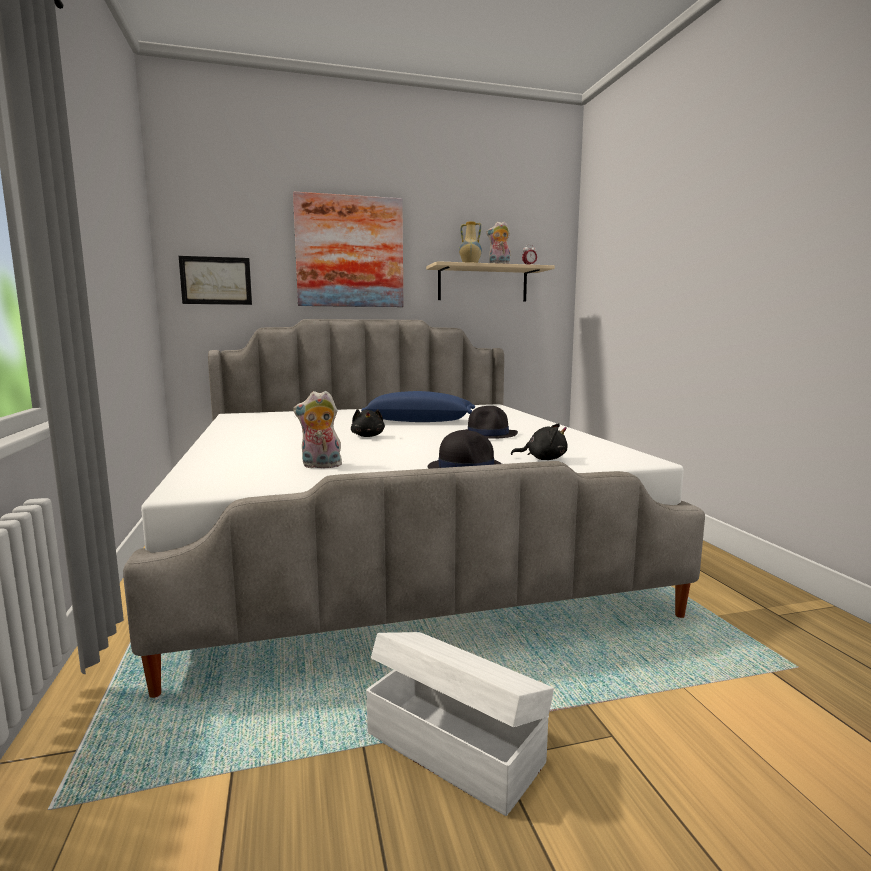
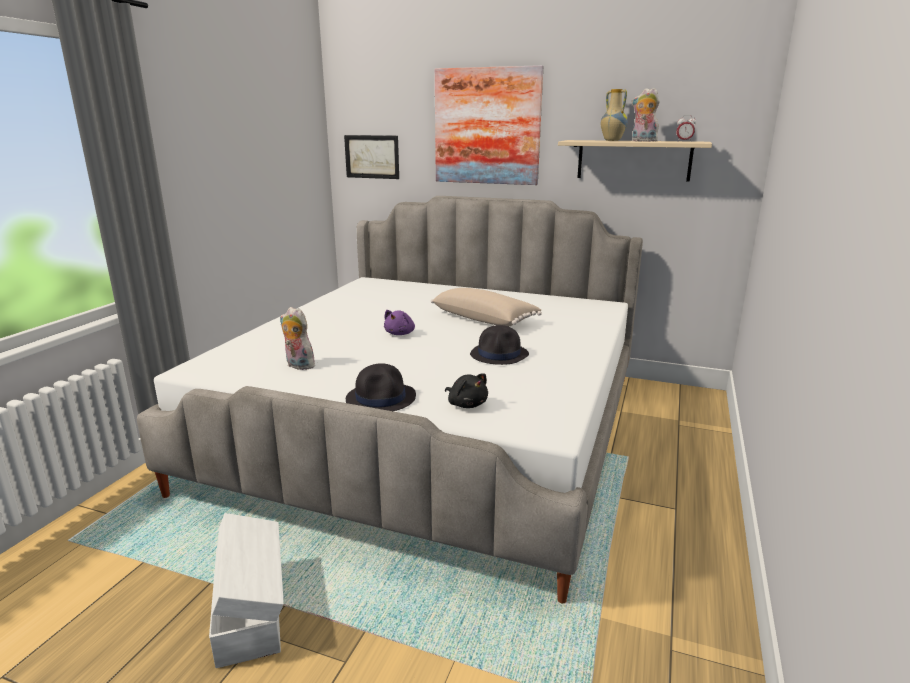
camera: 35 degrees right, 10 degrees up
black plush toy [351,409,385,437] -> purple plush toy [384,310,415,335]
blue pillow [361,391,475,422] -> beige pillow [431,288,542,327]

